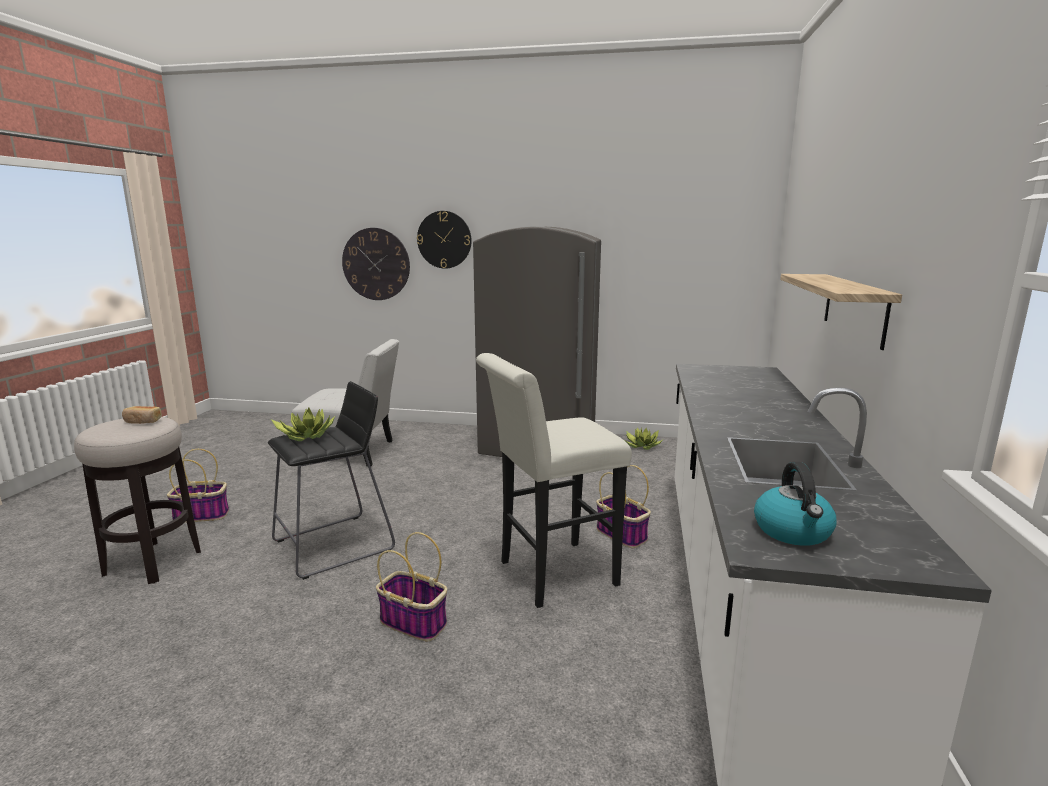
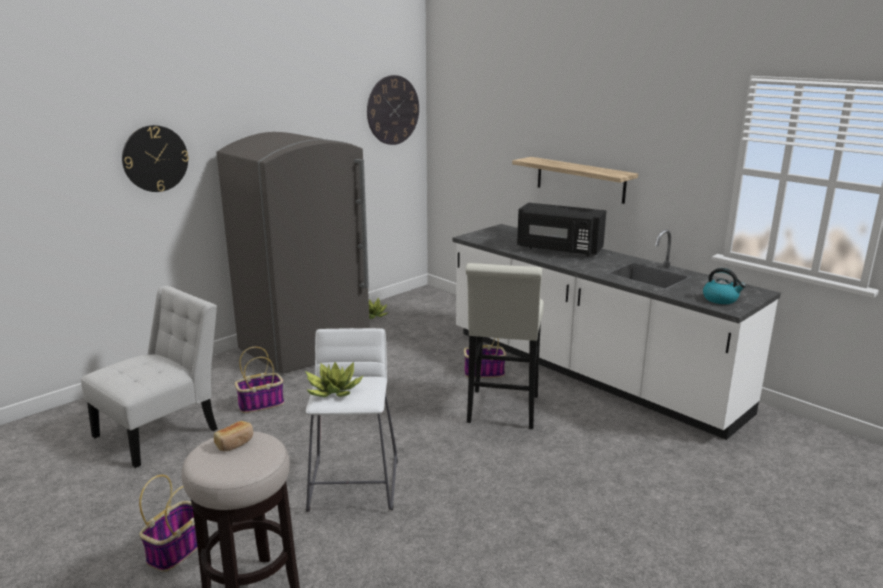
camera: 55 degrees left, 5 degrees up
black stool [268,381,395,580] -> white stool [306,328,398,512]
wall clock [342,228,410,300] -> wall clock moved to [367,75,419,145]
basket [376,532,447,641] -> basket moved to [235,347,284,413]
none -> black microwave [517,203,606,256]

